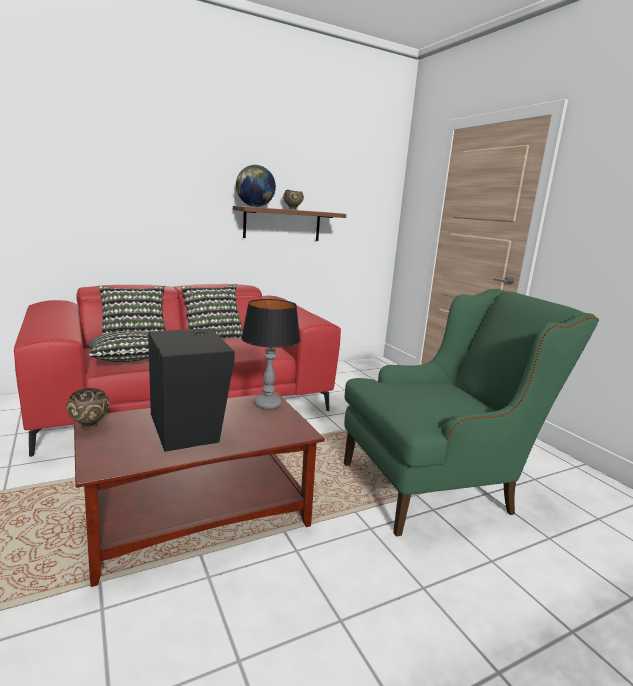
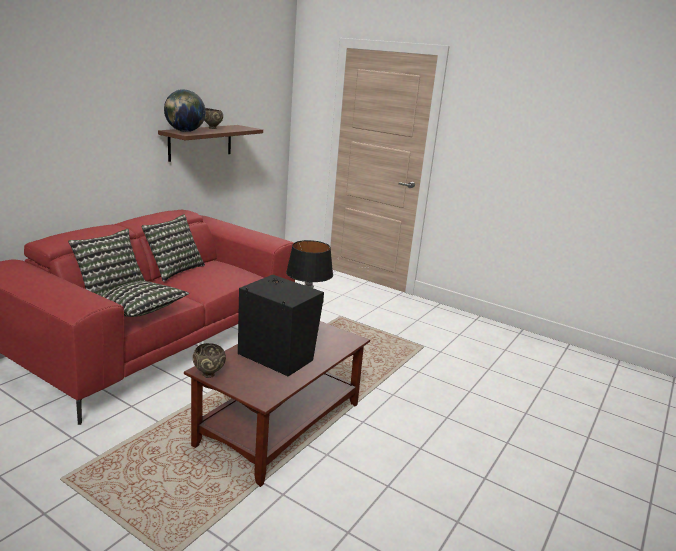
camera: 30 degrees left, 5 degrees up
green armchair [344,289,599,537] -> none

